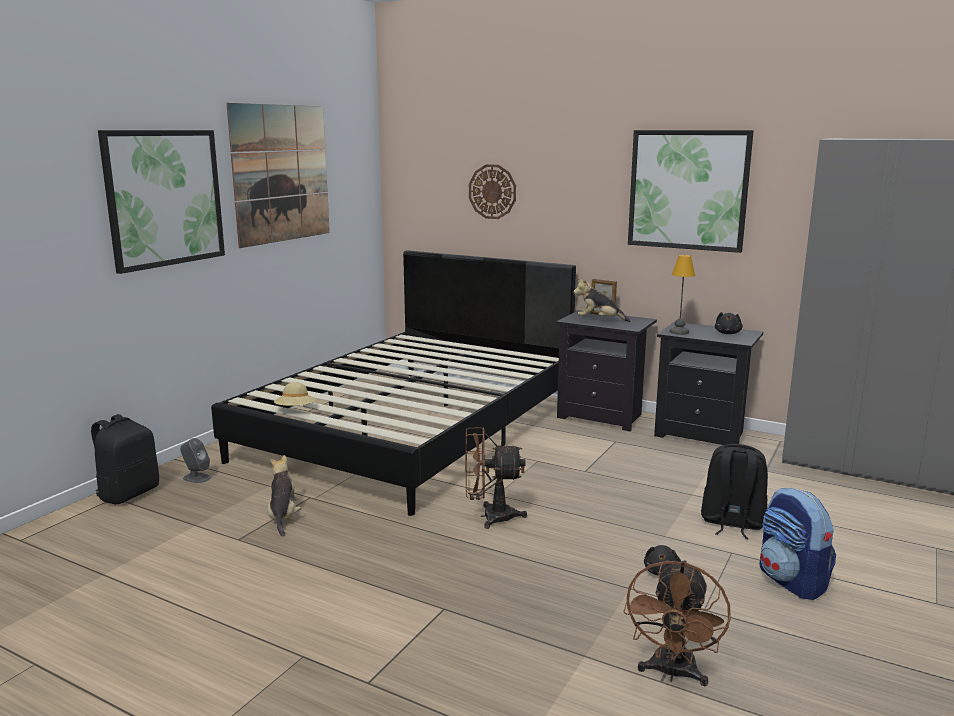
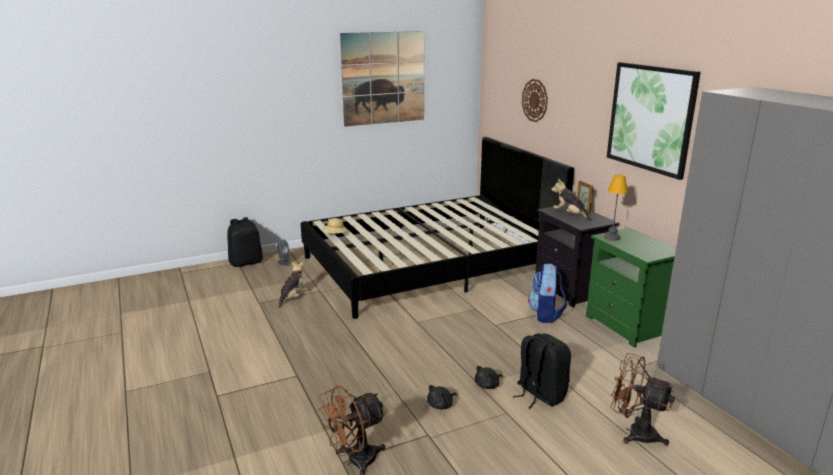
camera: 35 degrees right, 5 degrees up
picture [98,130,225,274] -> none
brown fan [465,427,527,529] -> brown fan moved to [610,353,675,446]
black nightstand [654,321,763,445] -> green nightstand [586,228,676,348]
black plush toy [715,312,743,334] -> black plush toy moved to [475,366,503,389]
backpack [759,488,836,600] -> backpack moved to [528,263,567,323]

